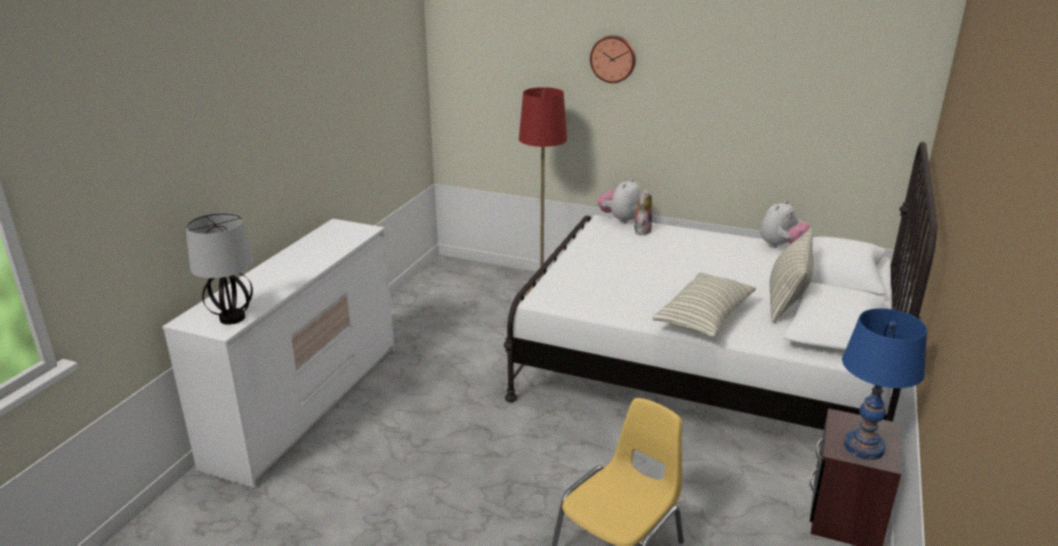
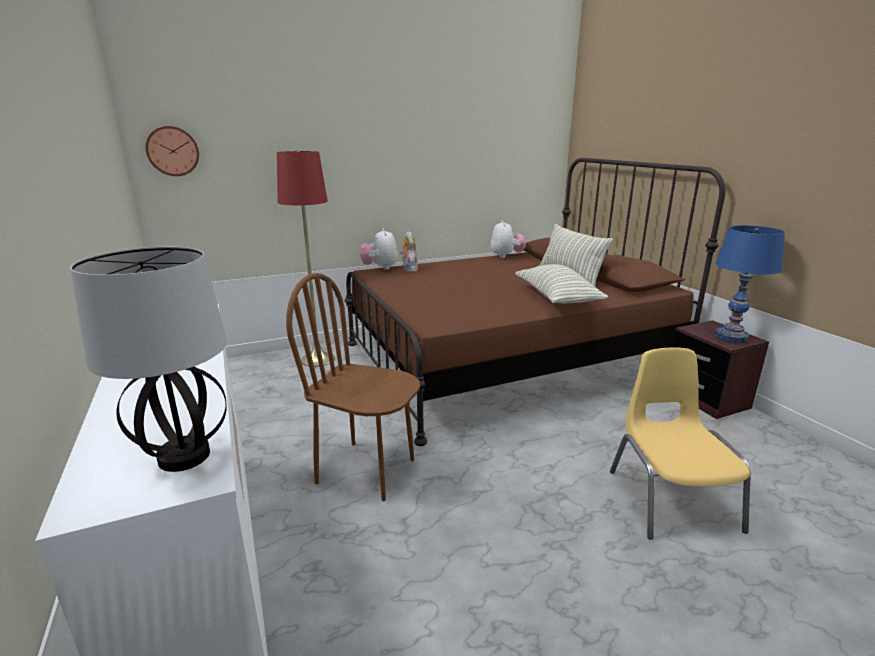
camera: 45 degrees left, 5 degrees down
white bed [504,142,937,430] -> brown bed [345,158,726,446]
wall clock [590,35,636,83] -> wall clock moved to [145,126,199,176]
none -> brown chair [286,273,420,501]

